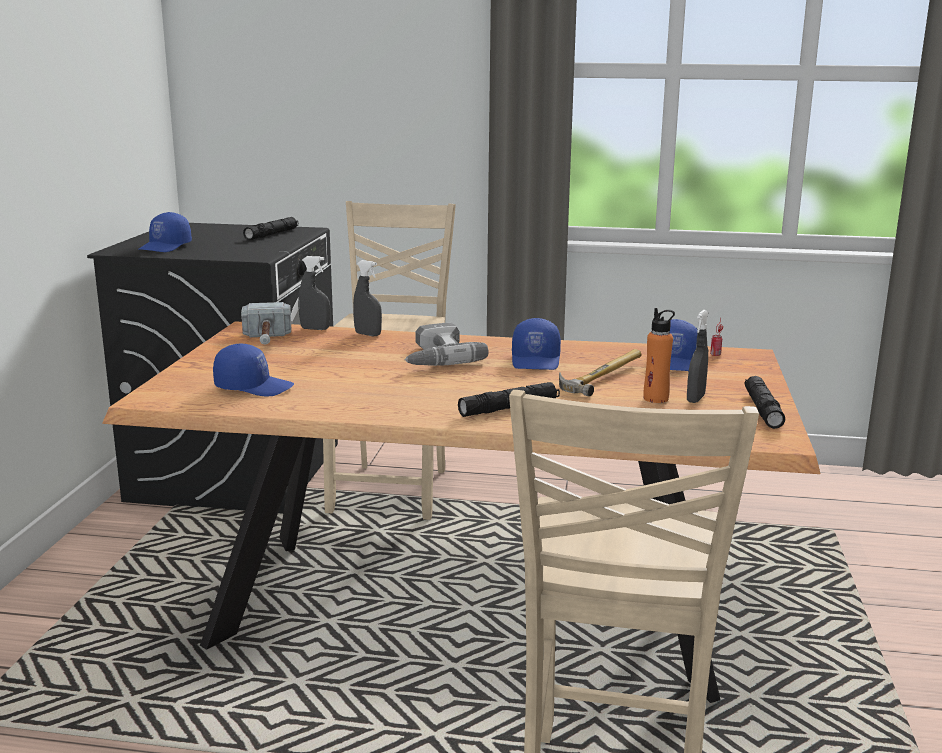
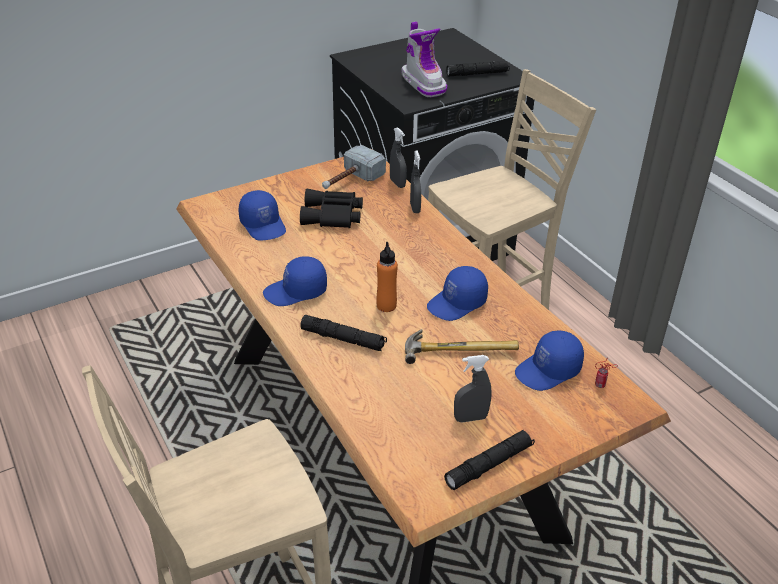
camera: 50 degrees right, 20 degrees up
blue cap [138,212,192,252] -> blue cap moved to [263,256,327,306]
power drill [405,323,488,366] -> none
orange bottle [643,308,675,403] -> orange bottle moved to [376,242,398,312]
none -> black binoculars [300,189,363,228]
none -> boot [402,21,447,97]

